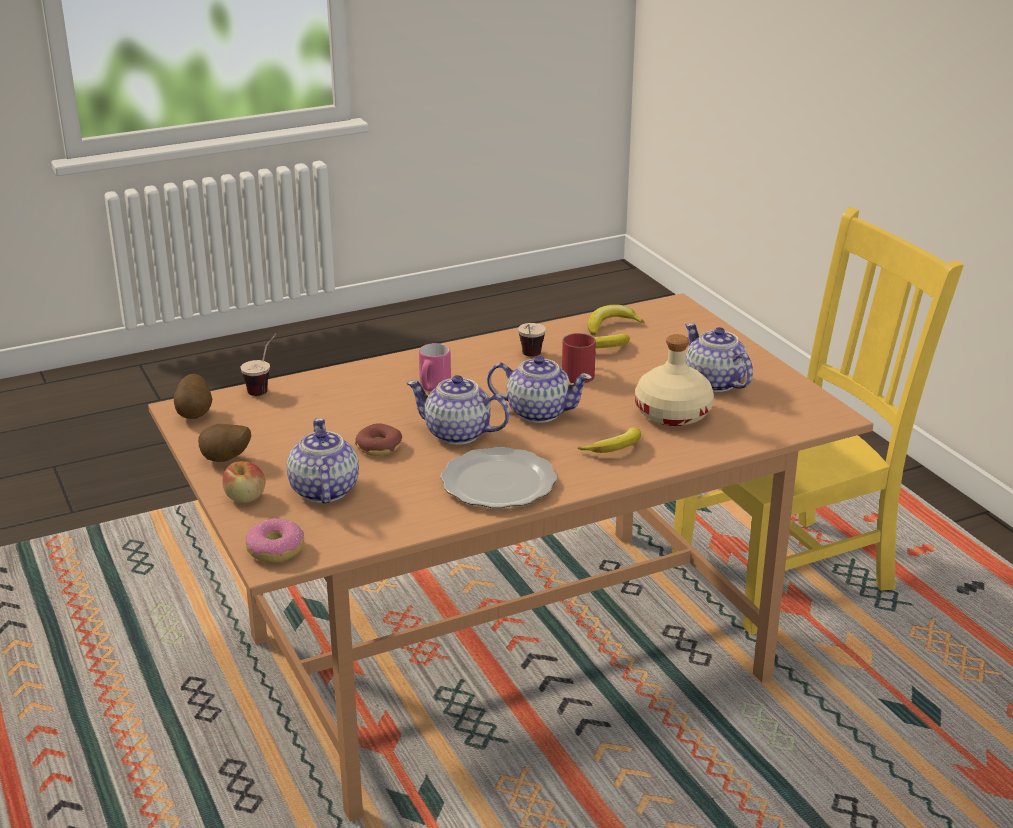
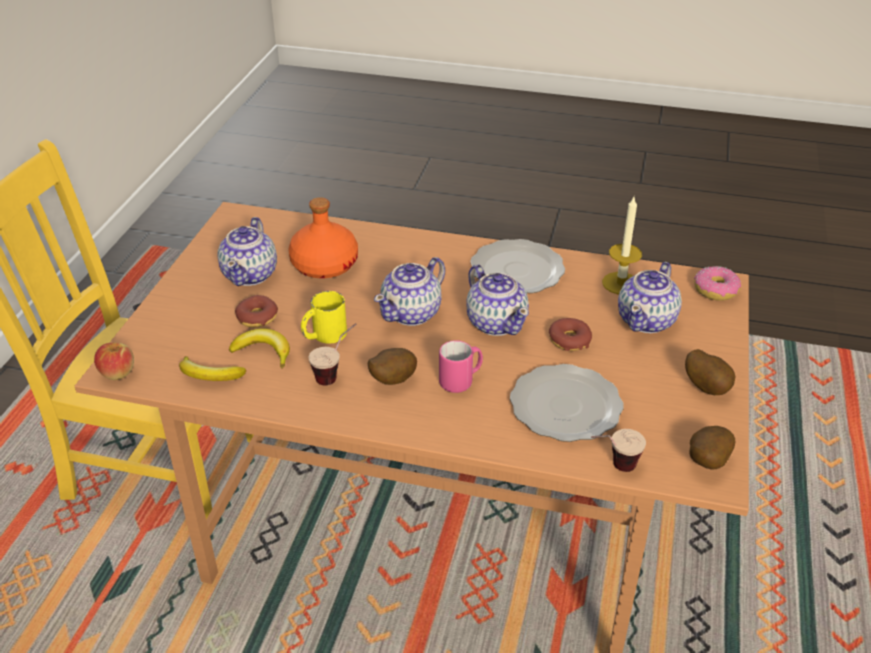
camera: 140 degrees left, 10 degrees up
apple [222,461,265,503] -> apple moved to [94,342,134,380]
teapot [487,356,592,423] -> teapot turned 105 degrees counterclockwise [374,257,445,326]
red mug [562,333,596,383] -> yellow mug [301,291,347,344]
banana [578,427,641,453] -> none
beige bottle [635,334,714,426] -> orange bottle [288,197,358,278]
none -> donut [235,295,278,328]
none -> potato [368,348,417,385]
none -> plate [510,364,624,442]
none -> candle [602,197,642,295]

